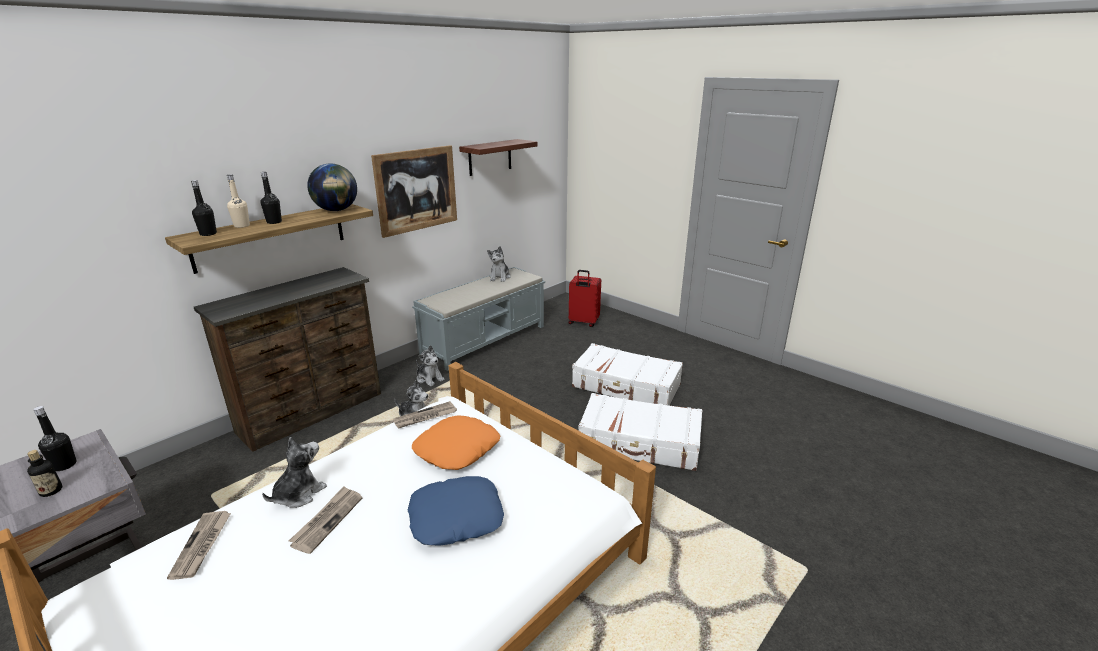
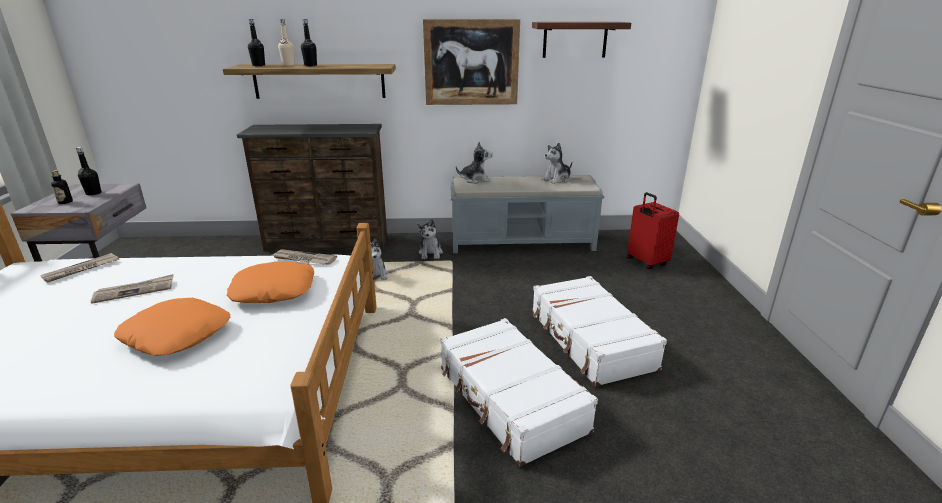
camera: 45 degrees right, 0 degrees up
plush toy [262,437,327,508] -> plush toy moved to [456,142,493,184]
globe [307,164,357,211] -> none
blue pillow [408,476,504,546] -> orange pillow [114,298,230,356]

